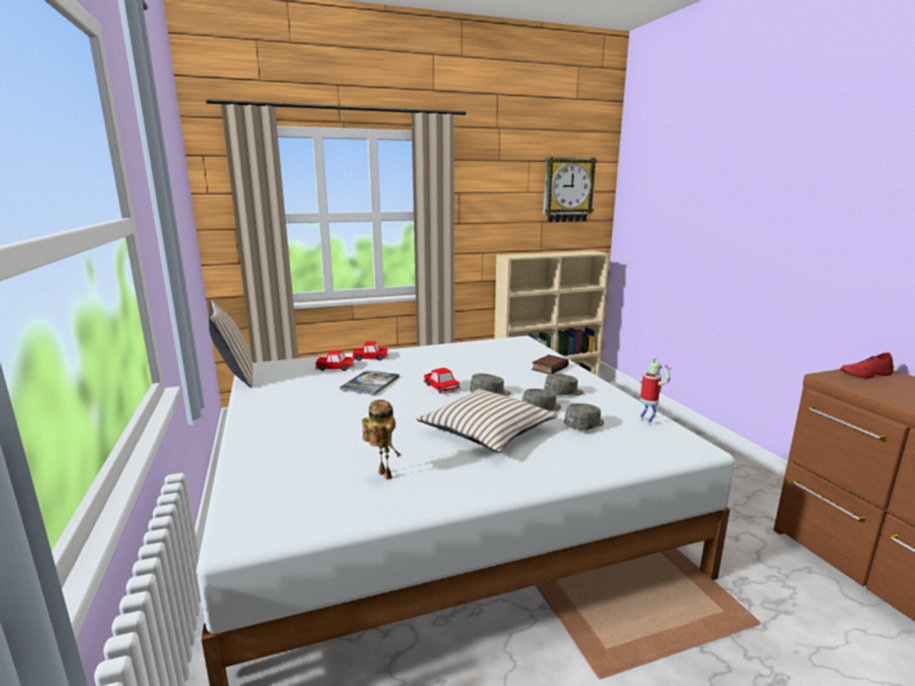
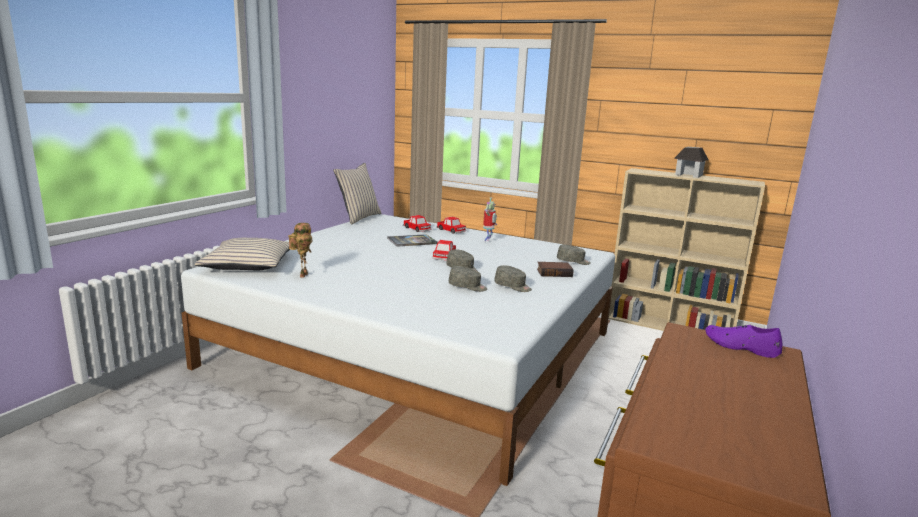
camera: 45 degrees right, 0 degrees up
beige pillow [416,389,558,453] -> beige pillow moved to [195,238,290,270]
wall clock [543,157,597,222] -> none
grey cap [564,403,604,430] -> grey cap moved to [557,244,591,265]
toy robot [639,356,672,426] -> toy robot moved to [483,197,497,243]
red shoe [840,352,894,378] -> purple shoe [705,325,783,358]
none -> toy house [674,147,709,178]

